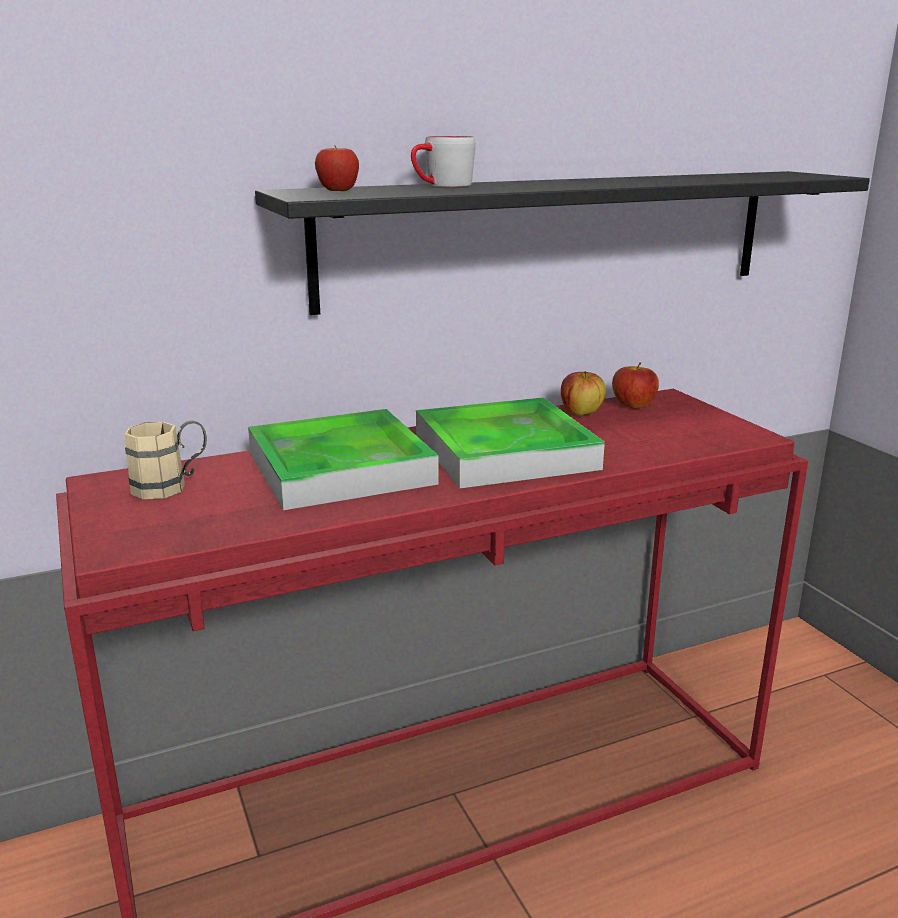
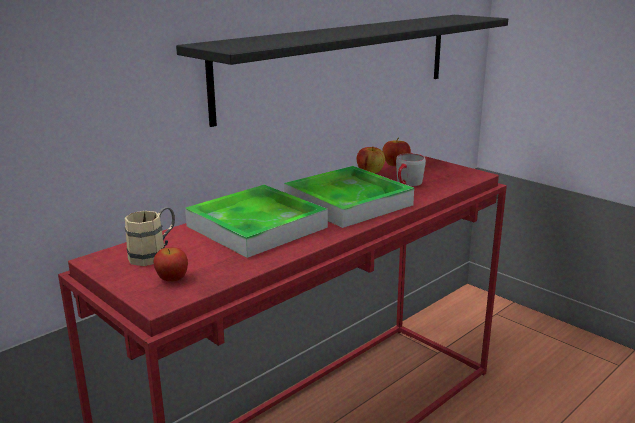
camera: 20 degrees left, 0 degrees up
apple [315,146,359,191] -> apple moved to [154,247,188,282]
grey mug [411,136,476,187] -> grey mug moved to [396,153,426,187]

